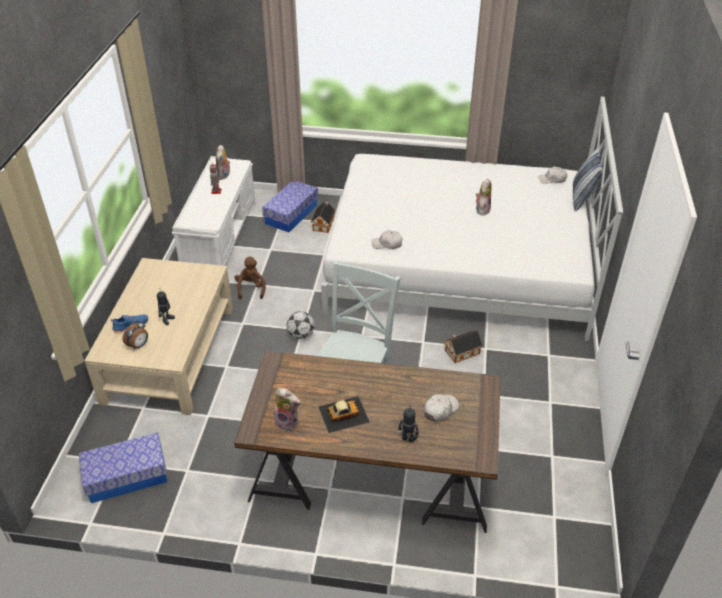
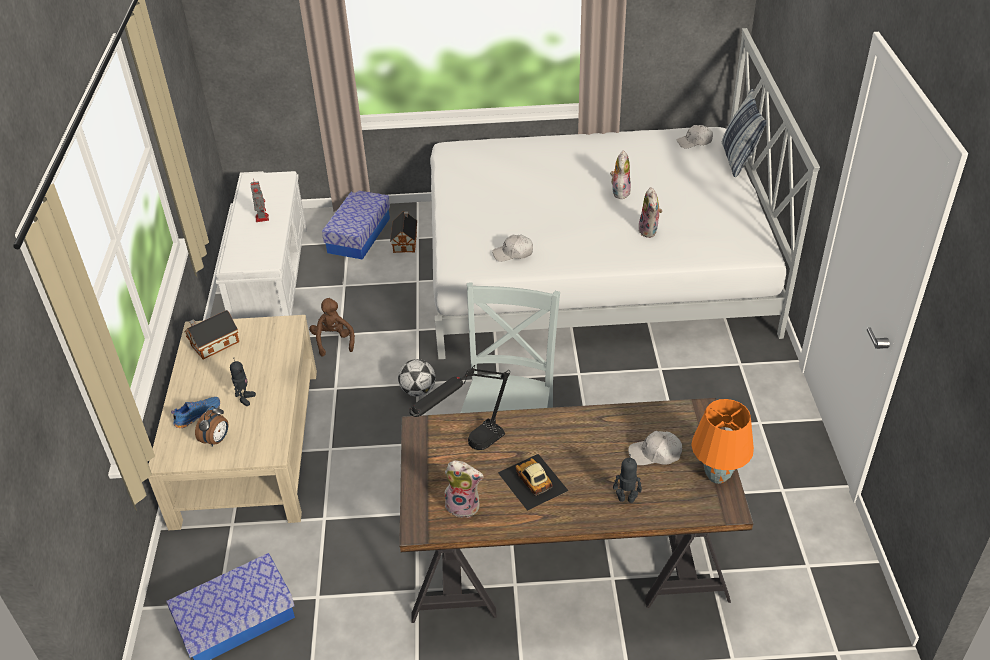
camera: 10 degrees left, 0 degrees up
plush toy [216,145,231,180] -> plush toy moved to [638,187,663,238]
toy car [318,397,369,433] -> toy car turned 90 degrees counterclockwise [498,454,569,511]
white cap [424,394,459,422] -> white cap turned 120 degrees counterclockwise [628,431,682,465]
toy house [444,330,483,363] -> toy house moved to [185,310,239,359]
none -> black table lamp [409,365,510,450]
none -> orange table lamp [691,399,754,484]

